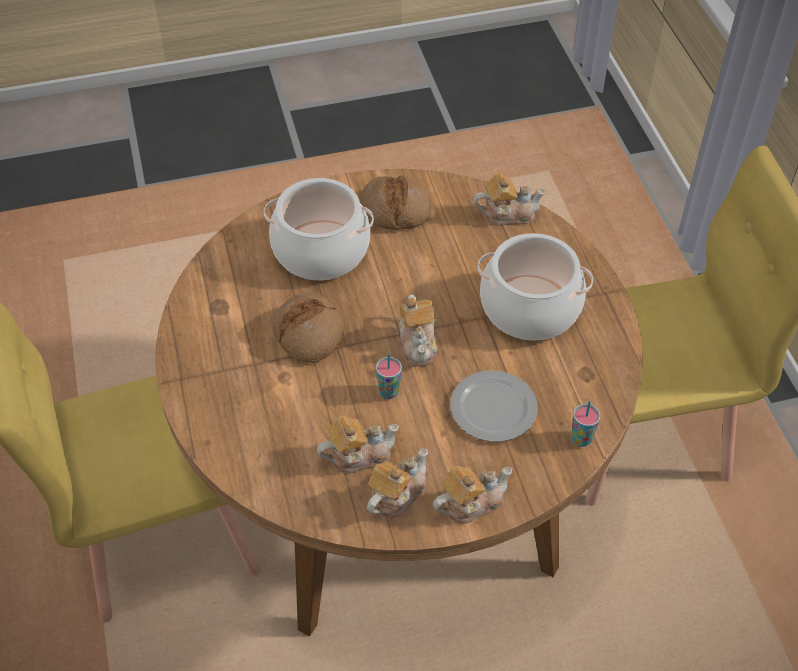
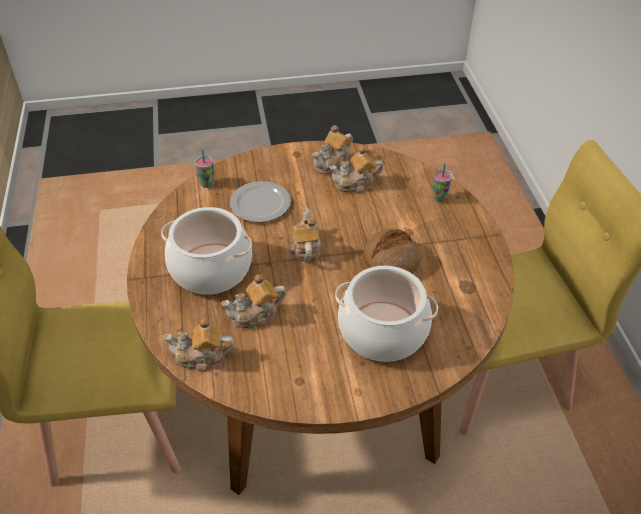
camera: 175 degrees left, 5 degrees down
bread [361,175,431,230] -> none
cup [376,353,402,399] -> cup moved to [432,164,452,202]
teapot [433,466,512,524] -> teapot moved to [221,274,286,328]

